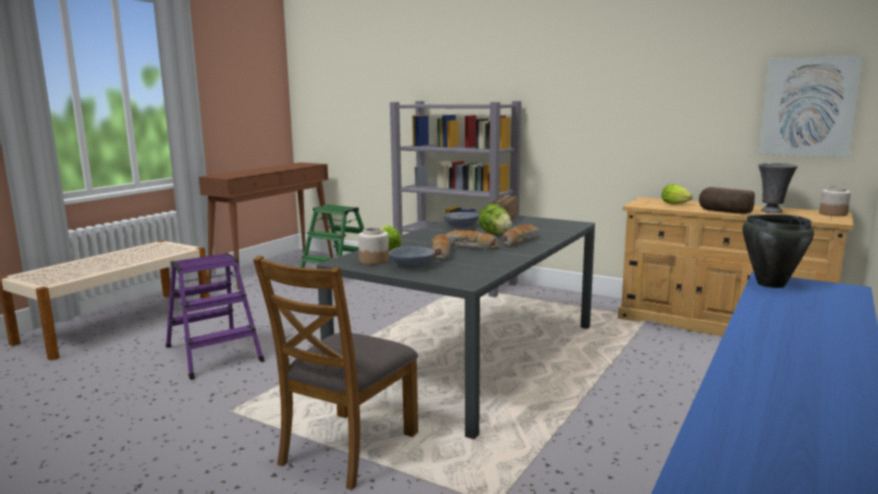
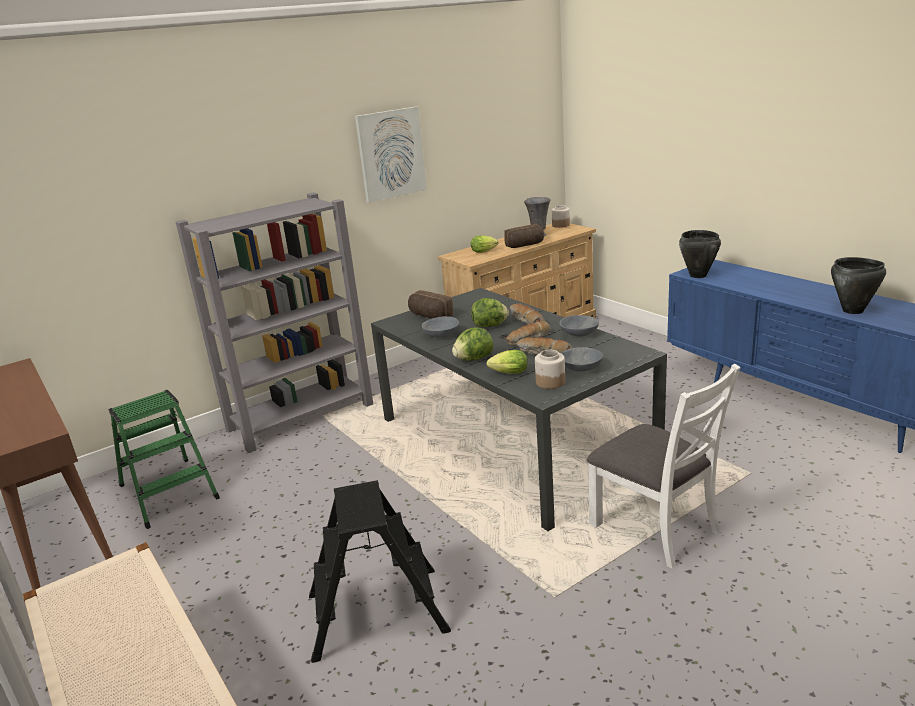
camera: 65 degrees left, 10 degrees up
purple step ladder [166,253,264,380] -> black step ladder [309,480,451,663]
brown chair [253,256,418,490] -> white chair [587,364,741,569]
picture [758,56,863,157] -> picture moved to [355,106,427,203]
none -> lettuce [452,327,494,361]
none -> grey bowl [559,315,599,337]
none -> black cooking pot [831,257,886,314]

